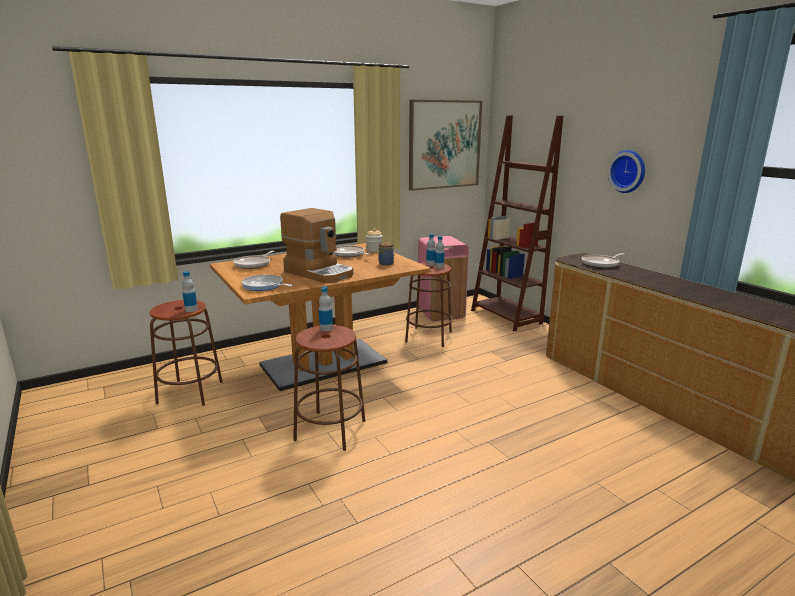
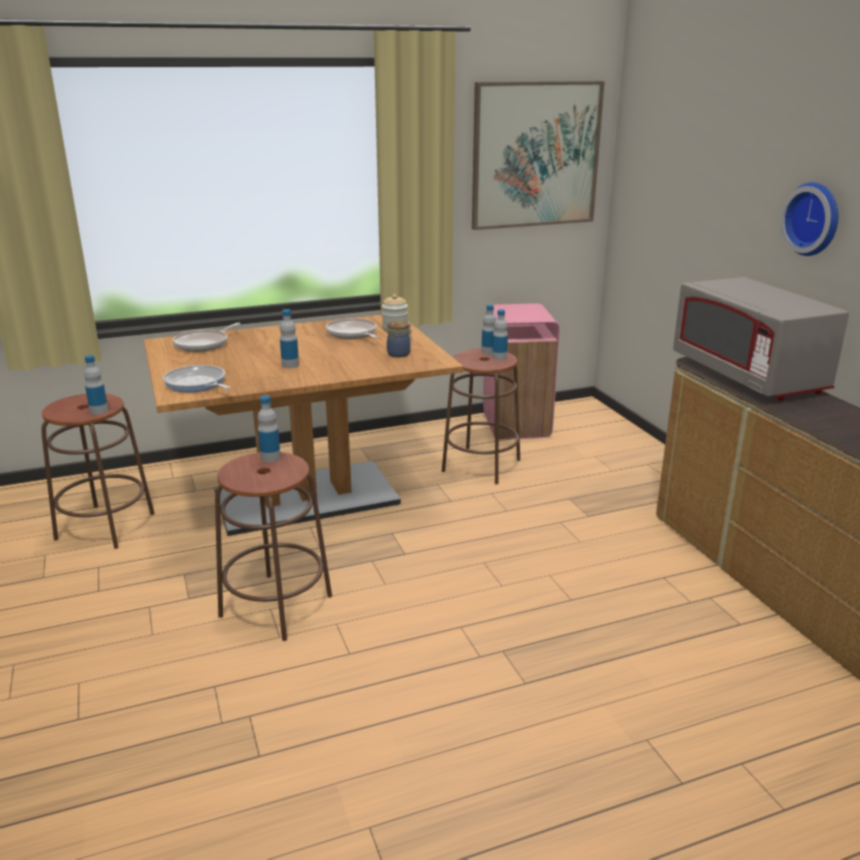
camera: 10 degrees right, 5 degrees up
coffee machine [280,208,353,283] -> bottle [280,309,299,368]
brown bookcase [471,116,563,332] -> none
frying pan [582,253,625,268] -> grey microwave [673,277,849,401]

